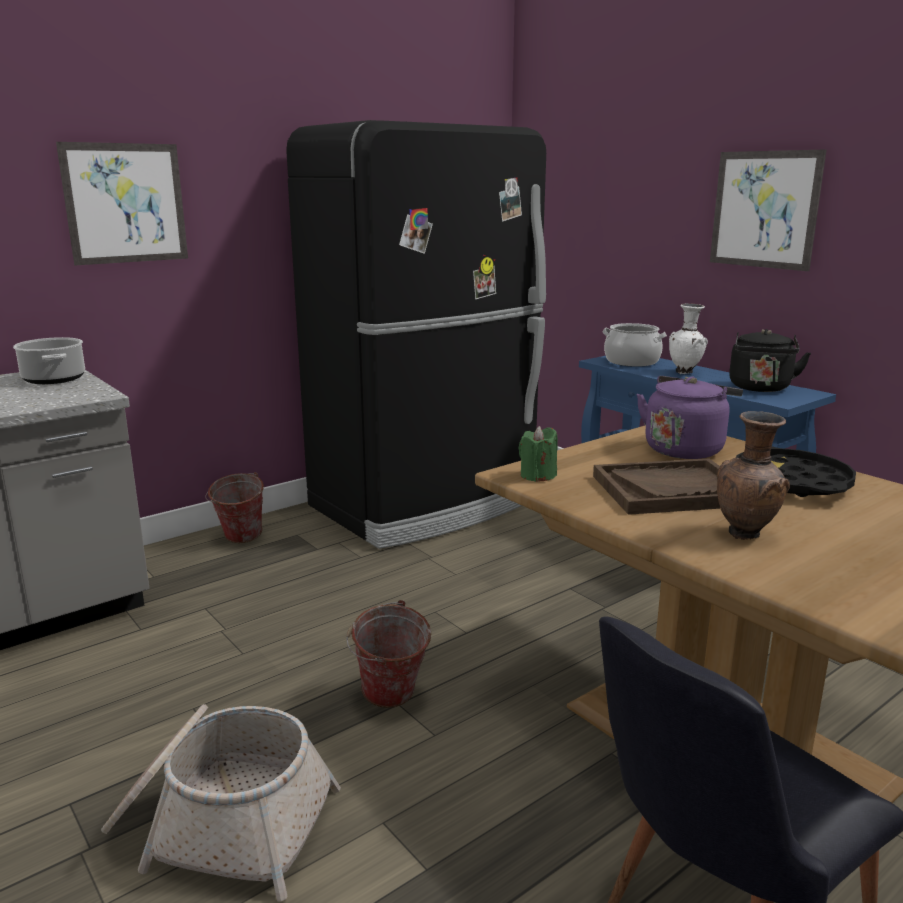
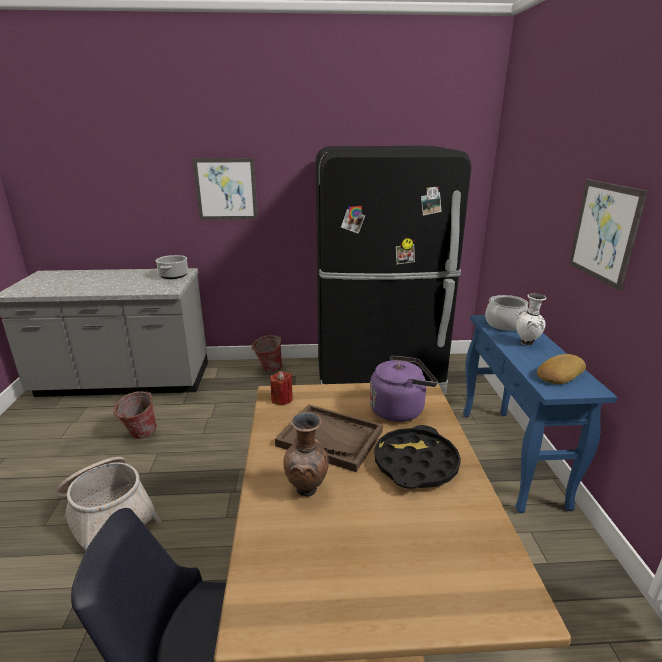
camera: 35 degrees right, 5 degrees up
bucket [346,600,431,708] -> bucket moved to [112,391,157,439]
green candle [518,426,558,482] -> red candle [270,371,293,405]
black kettle [729,329,811,392] -> bread [537,354,586,384]

